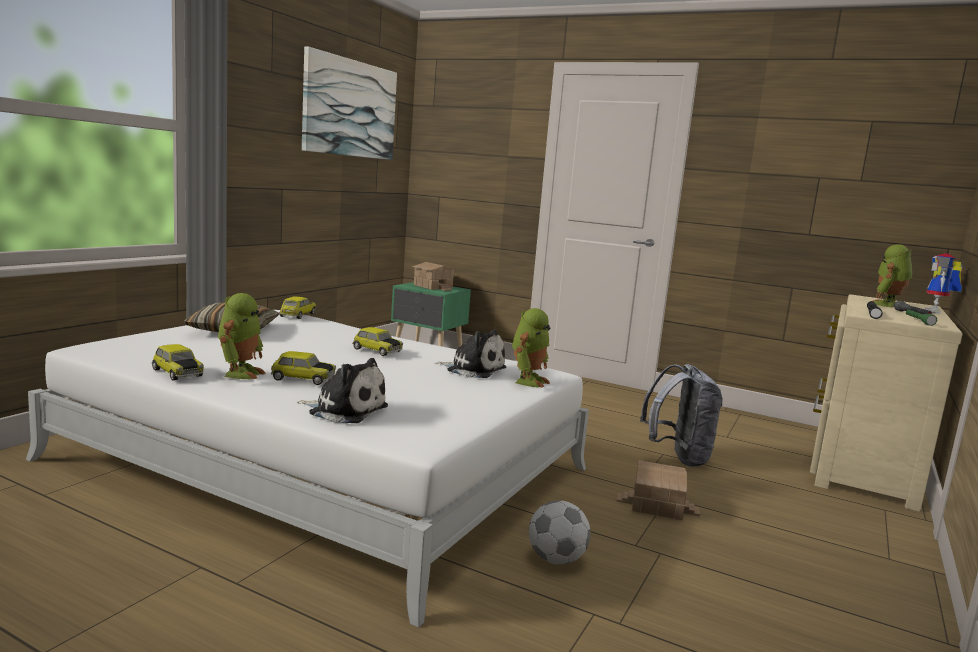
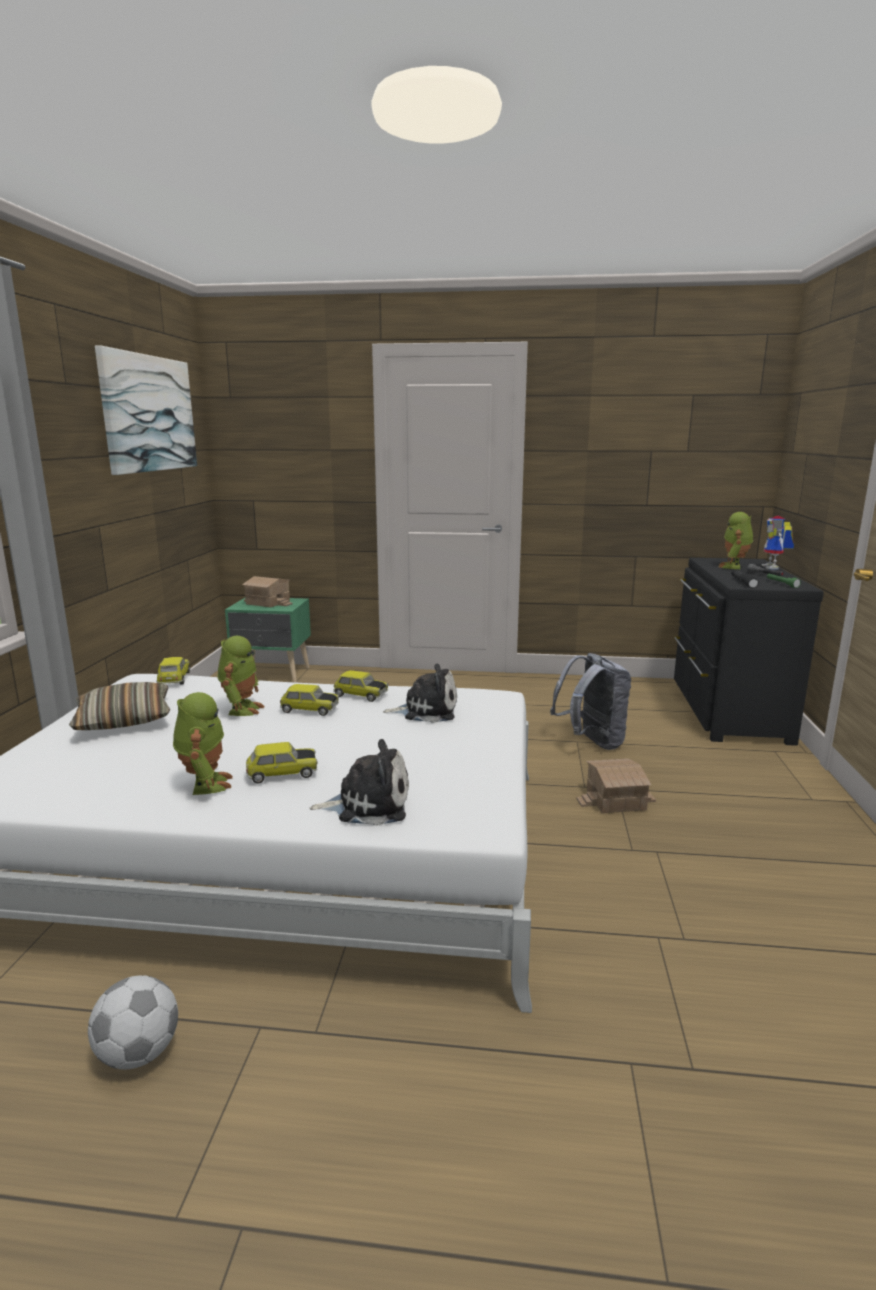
camera: 20 degrees left, 5 degrees up
toy car [152,344,204,381] -> toy car moved to [333,670,388,702]
toy robot [512,308,551,388] -> toy robot moved to [218,636,265,716]
football [529,500,591,565] -> football moved to [88,975,178,1070]
beige dresser [810,294,963,512] -> black dresser [674,558,824,746]

